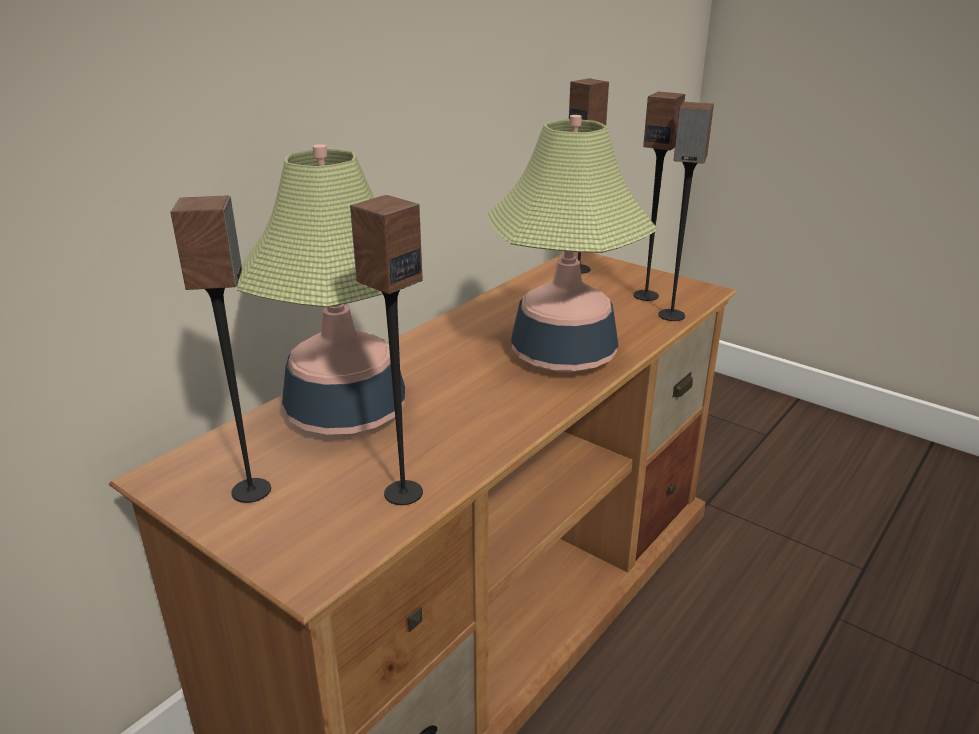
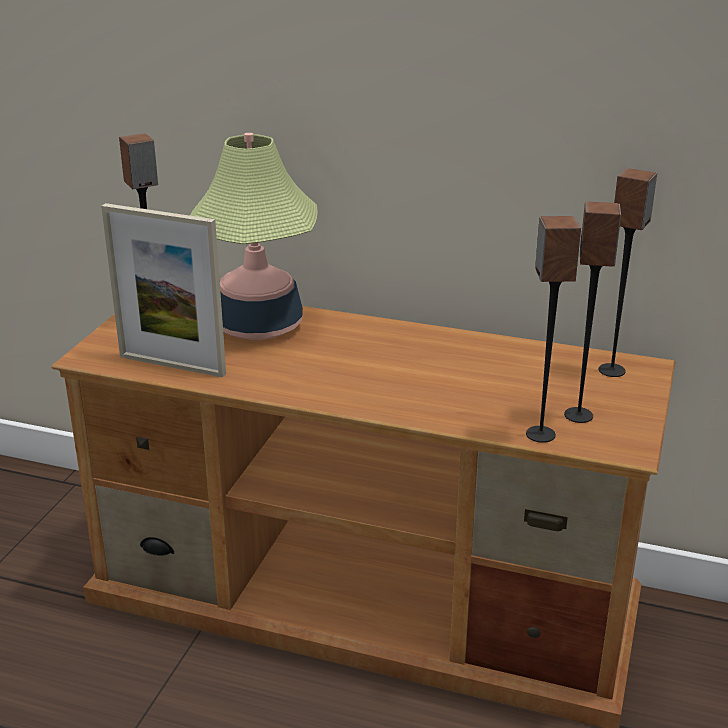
camera: 70 degrees right, 0 degrees up
speaker [350,195,423,505] -> picture frame [101,203,226,377]
table lamp [487,115,658,372] -> none

